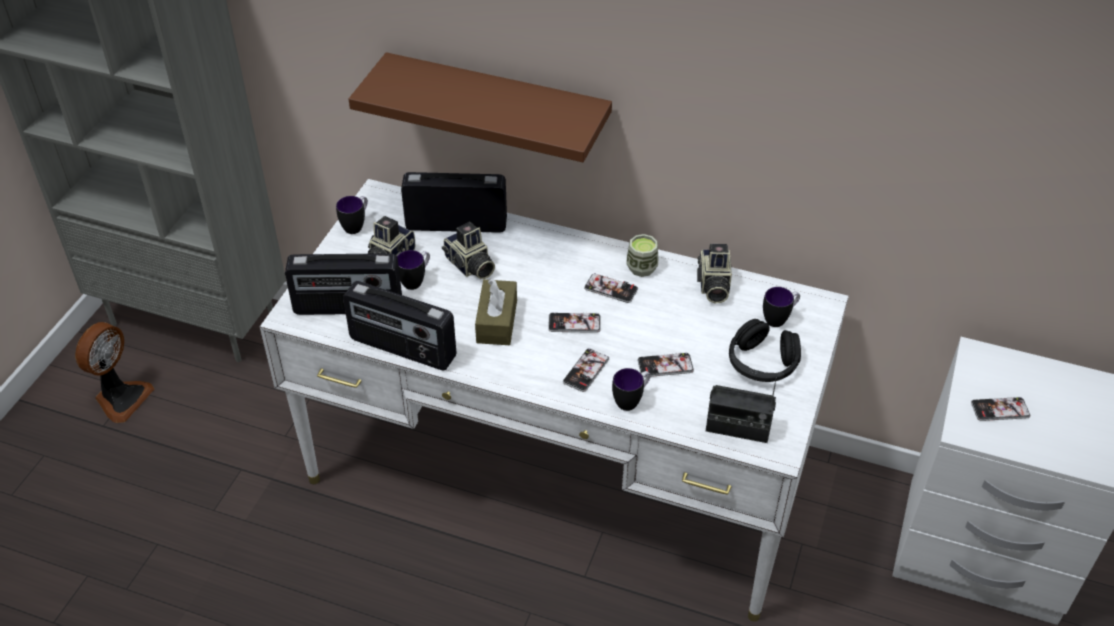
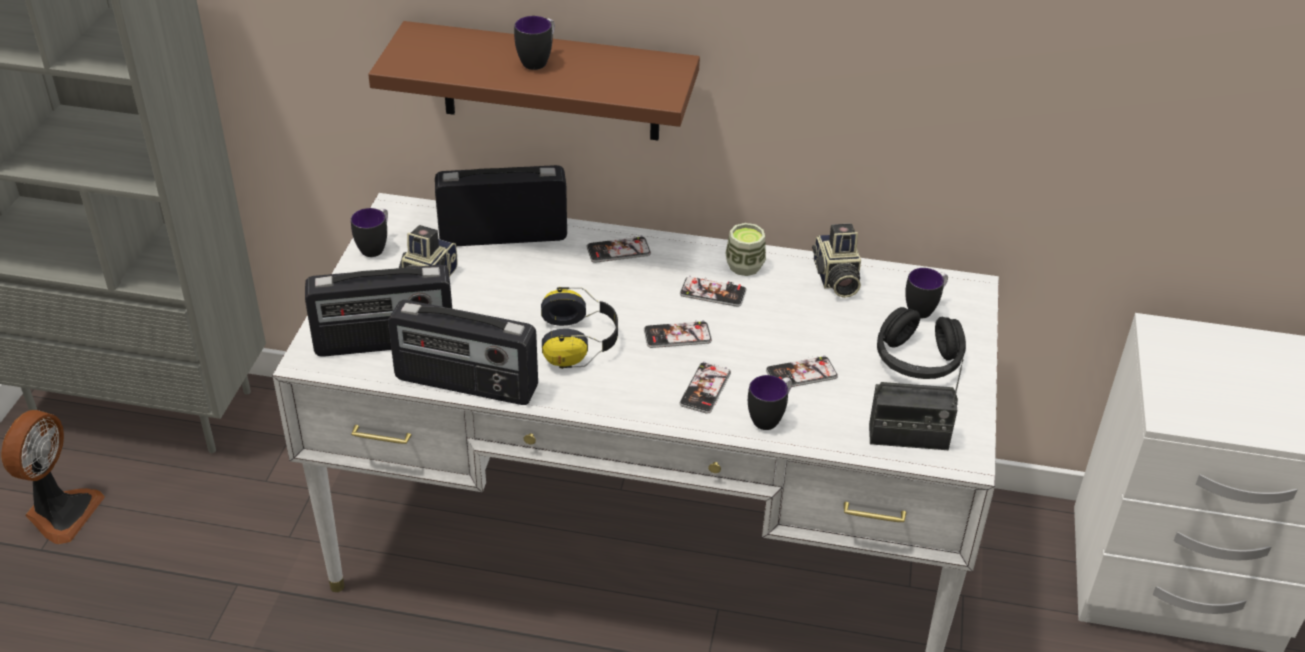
camera: 10 degrees left, 5 degrees down
mug [397,250,430,290] -> mug moved to [514,16,555,70]
camera [442,222,495,279] -> none
brown tissue box [475,279,517,345] -> headphones [541,287,618,369]
phone [971,397,1030,421] -> phone moved to [587,235,651,263]

